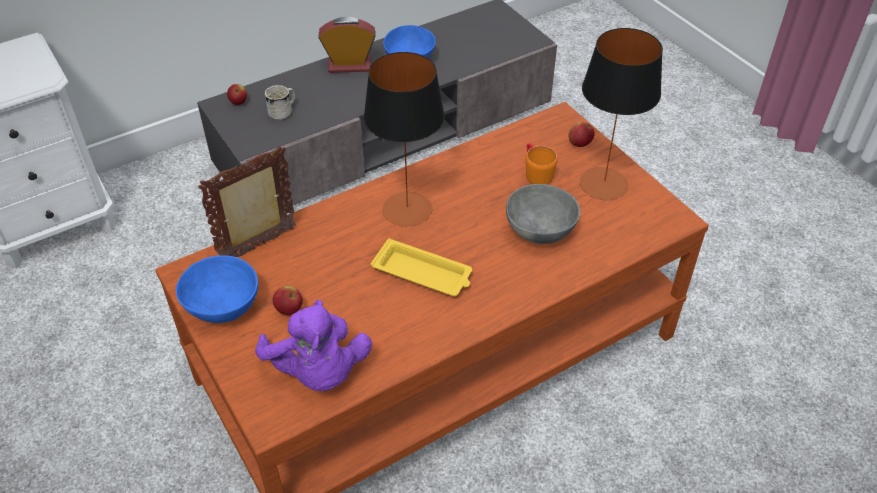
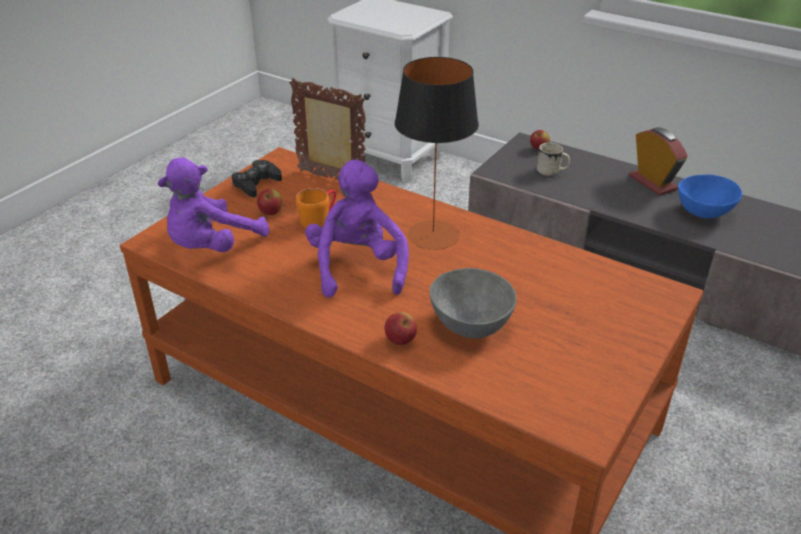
camera: 65 degrees right, 10 degrees down
blue bowl [176,255,258,323] -> black game controller [232,160,282,197]
yellow tray [371,238,472,296] -> purple plush toy [305,160,409,298]
orange mug [526,143,557,184] -> orange mug moved to [296,188,336,228]
apple [568,122,595,147] -> apple moved to [385,312,417,345]
table lamp [580,28,663,200] -> none

